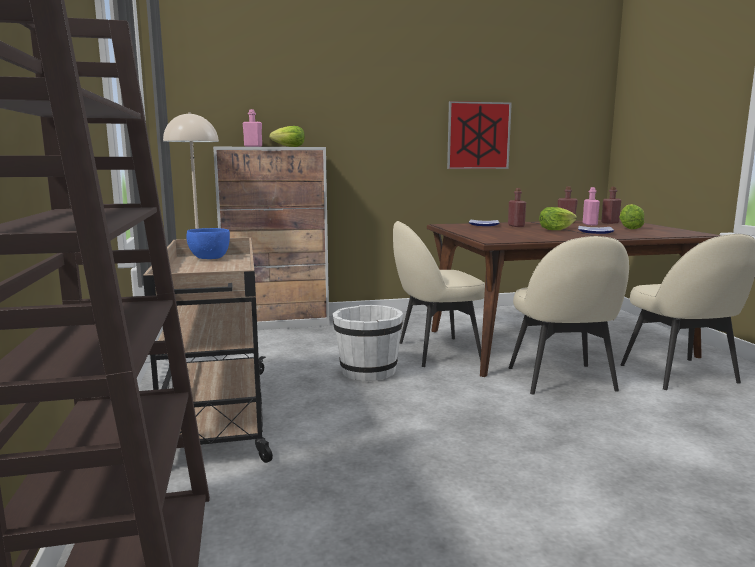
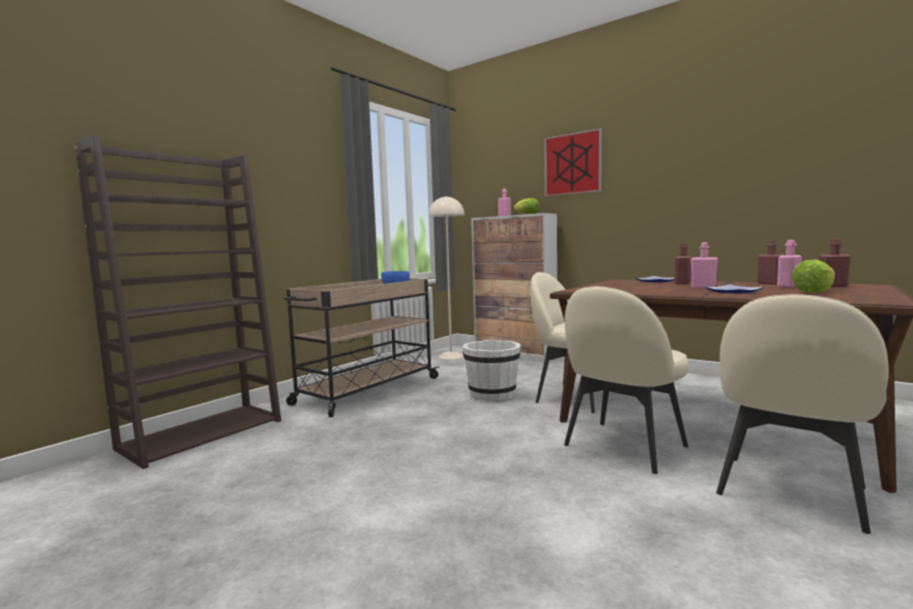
camera: 50 degrees right, 5 degrees down
picture [447,101,512,169] -> picture moved to [544,128,602,197]
lettuce [539,207,577,230] -> pink bottle [691,242,718,288]

